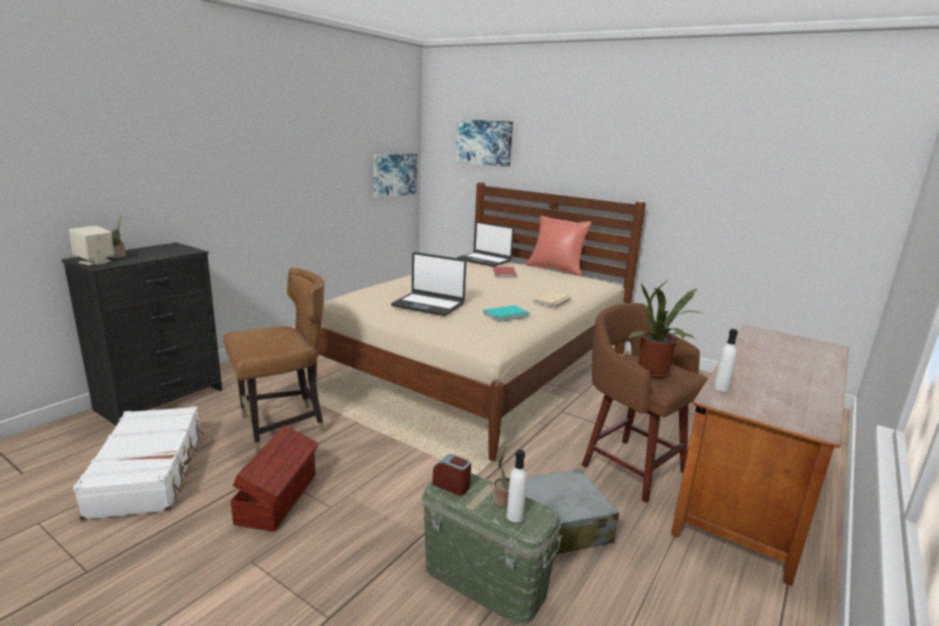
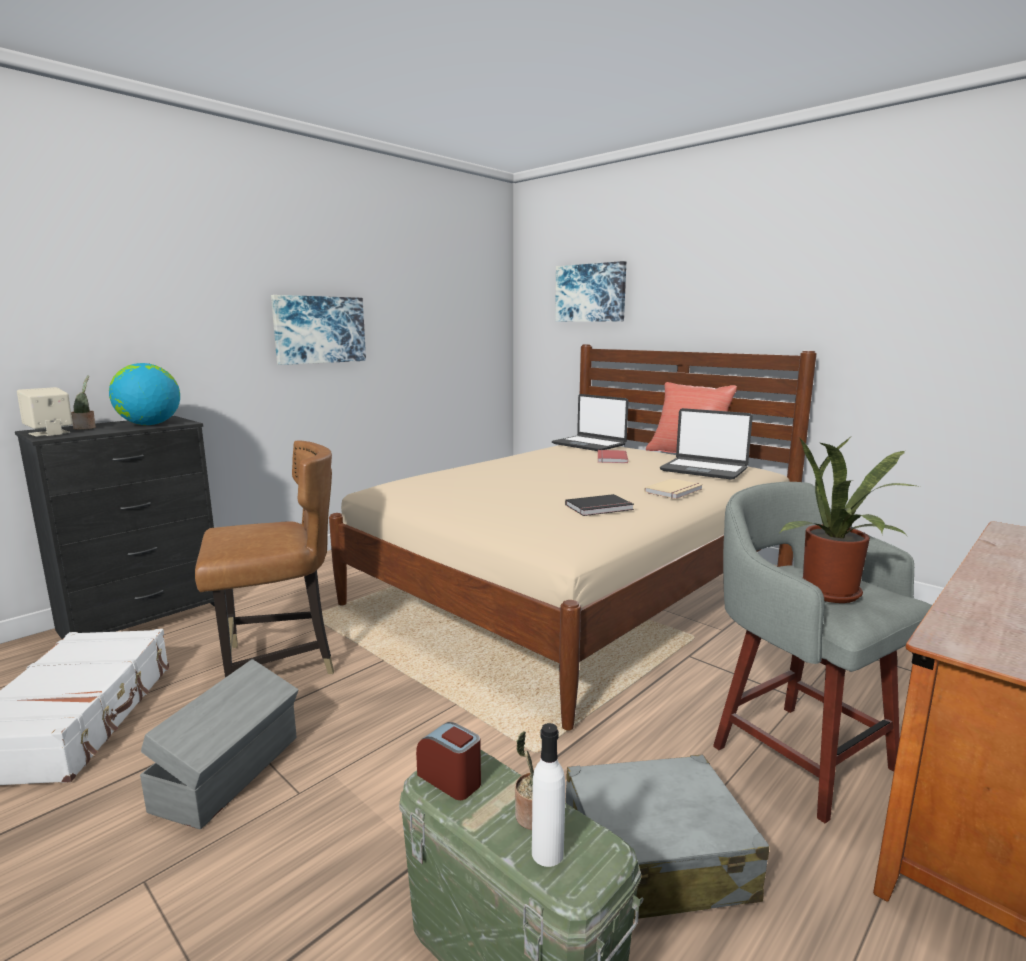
camera: 10 degrees right, 5 degrees down
brown storage box [231,425,319,532] -> grey storage box [140,659,298,829]
picture [373,154,417,198] -> picture moved to [271,295,366,365]
laptop [391,252,466,316] -> laptop moved to [660,408,753,480]
turquoise book [483,305,530,322] -> black book [565,494,634,516]
brown stool [582,303,708,503] -> grey stool [713,482,932,823]
white bottle [714,329,738,391] -> none
none -> globe [109,363,180,425]

